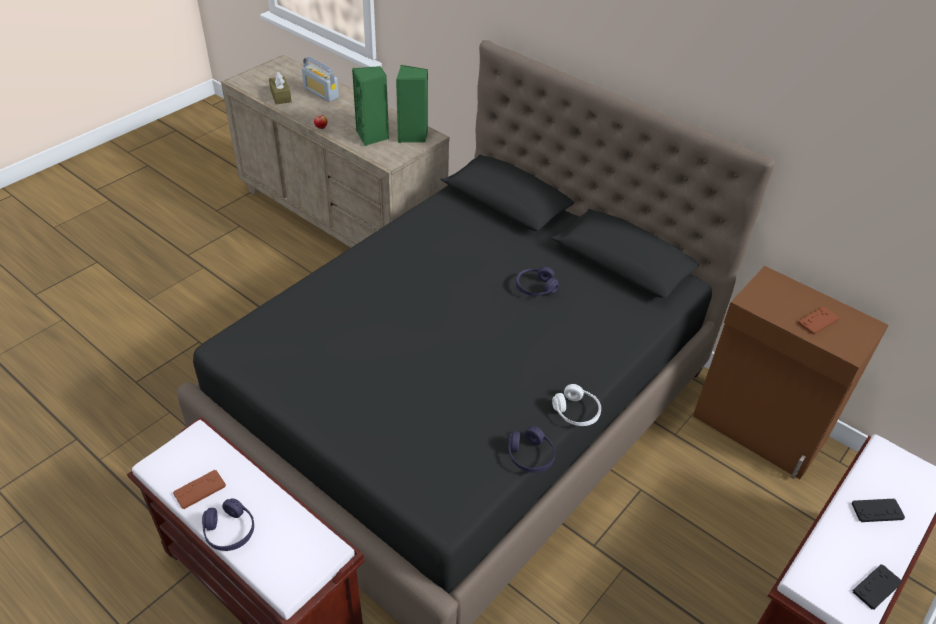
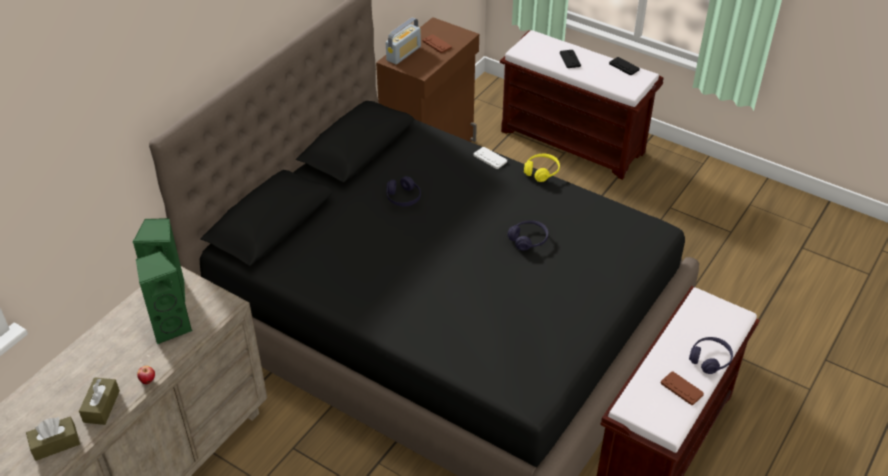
camera: 95 degrees left, 0 degrees up
radio [302,57,339,102] -> radio moved to [386,18,421,64]
purple headphones [508,426,556,473] -> purple headphones moved to [507,220,548,251]
white headphones [552,384,601,426] -> yellow headphones [524,154,560,182]
none -> brown tissue box [79,377,120,425]
none -> white game controller [473,147,507,169]

